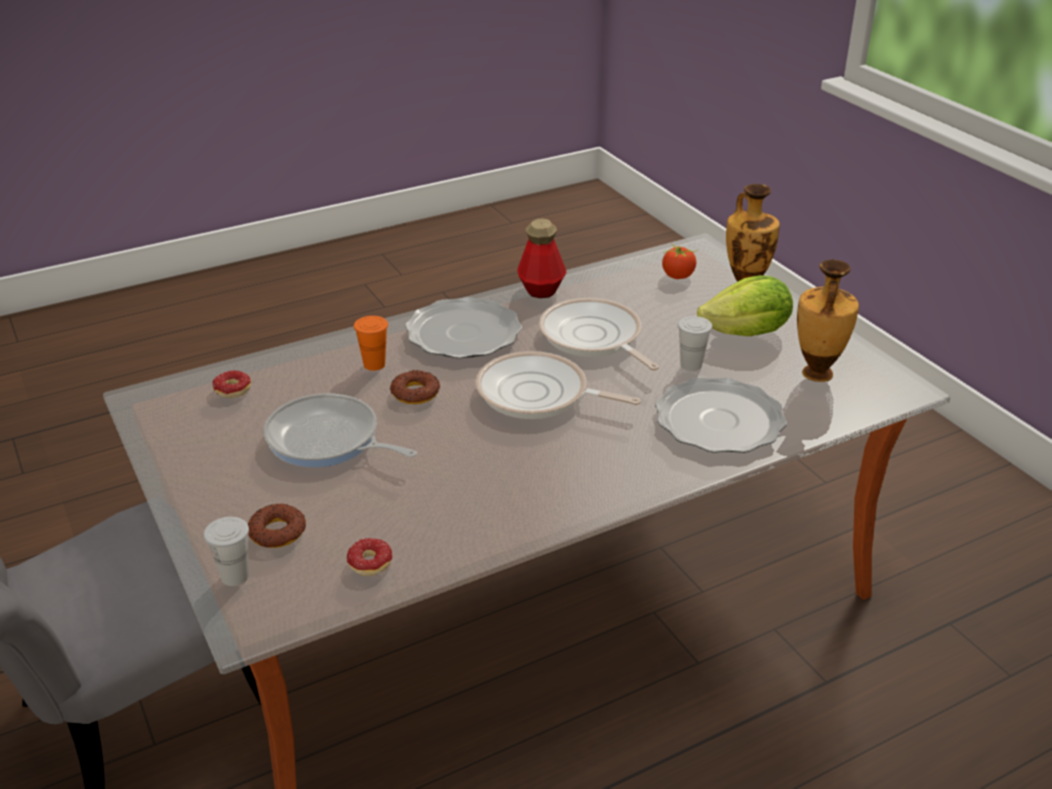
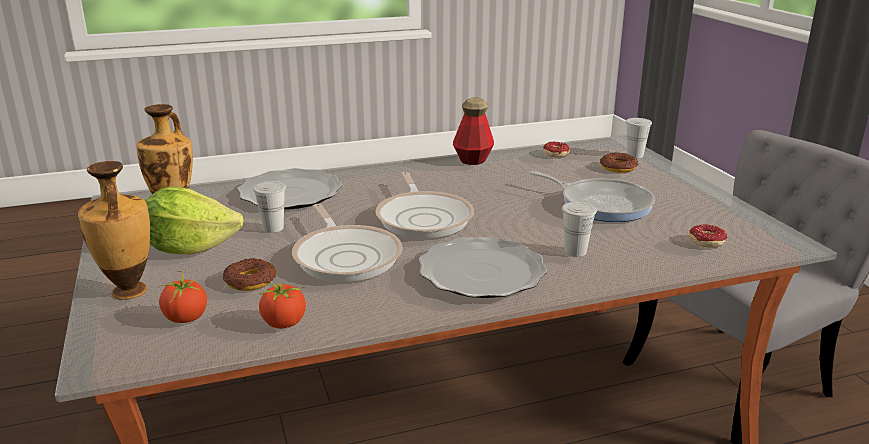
camera: 170 degrees left, 10 degrees down
orange cup [354,316,388,371] -> white cup [562,202,597,257]
donut [390,370,440,404] -> donut moved to [223,258,276,291]
frying pan [476,351,641,419] -> frying pan turned 45 degrees clockwise [375,172,474,239]
bottle [517,219,567,298] -> bottle moved to [453,98,494,165]
none -> tomato [257,281,306,329]

